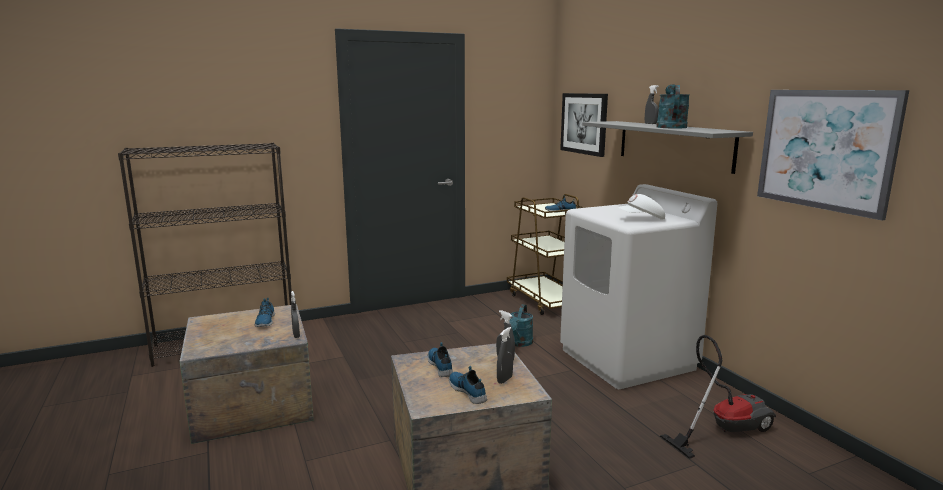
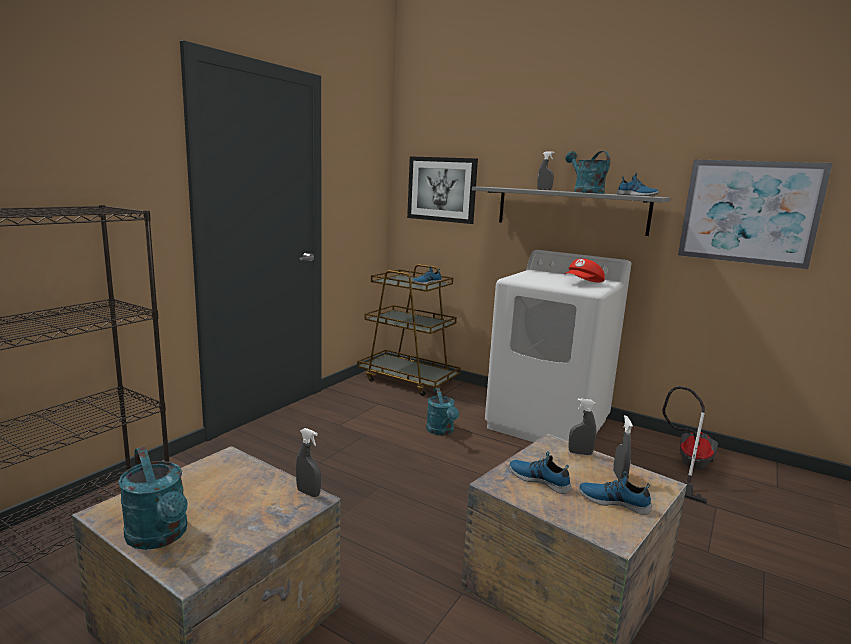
camera: 35 degrees left, 0 degrees up
shoe [255,298,275,327] -> shoe moved to [616,173,659,196]
white cap [618,194,665,220] -> red cap [565,259,605,283]
none -> turquoise watering can [118,447,188,550]

